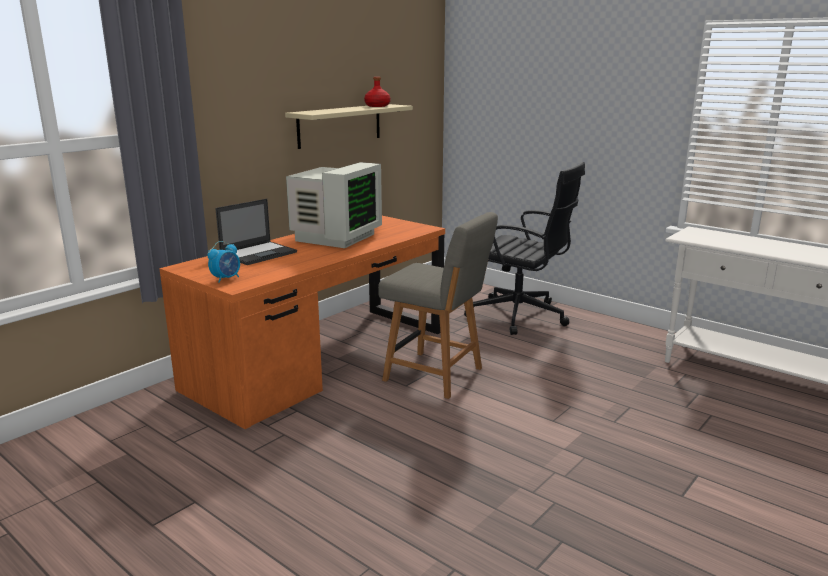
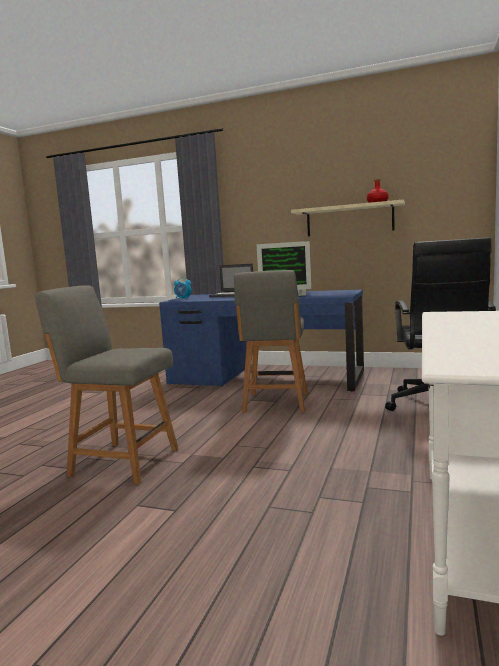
camera: 70 degrees right, 10 degrees down
orange desk [159,216,445,429] -> blue desk [159,289,364,392]
none -> grey chair [35,285,178,484]

